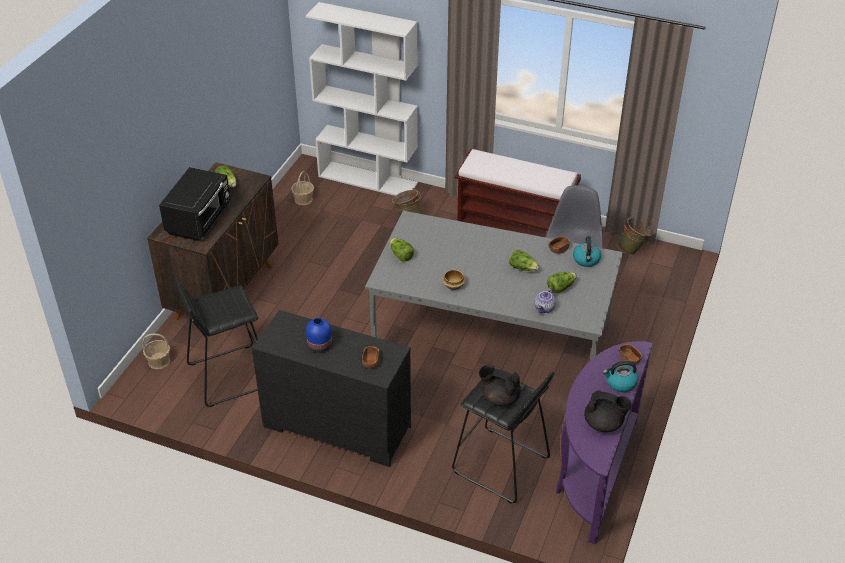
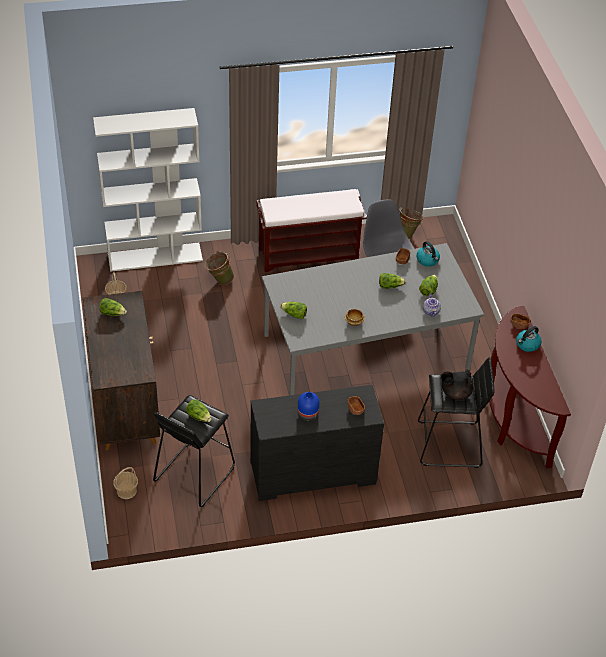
camera: 35 degrees left, 5 degrees up
black microwave [159,167,231,241] -> none
purple console table [556,341,653,544] -> brown console table [489,306,571,469]
black teapot [584,390,632,432] -> none
none -> lettuce [186,399,212,422]

